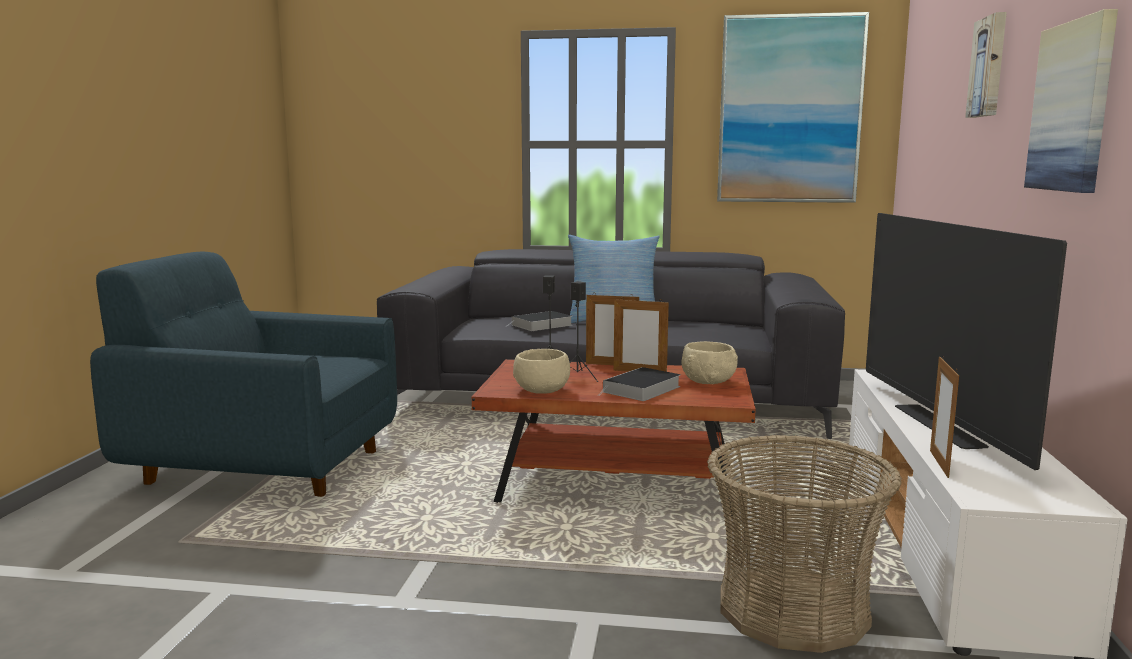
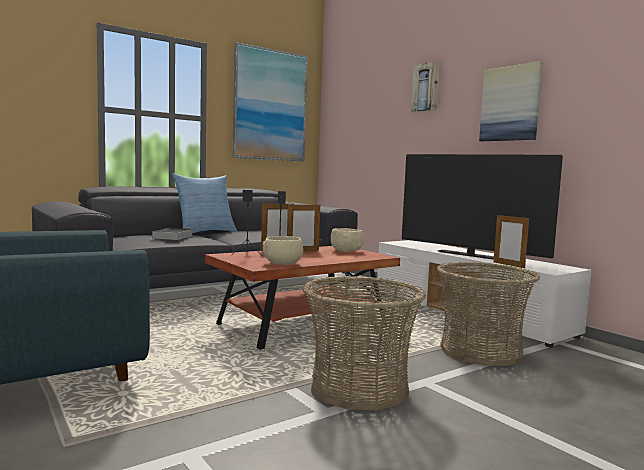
camera: 45 degrees left, 5 degrees down
book [598,367,681,401] -> none
none -> basket [303,276,426,410]

